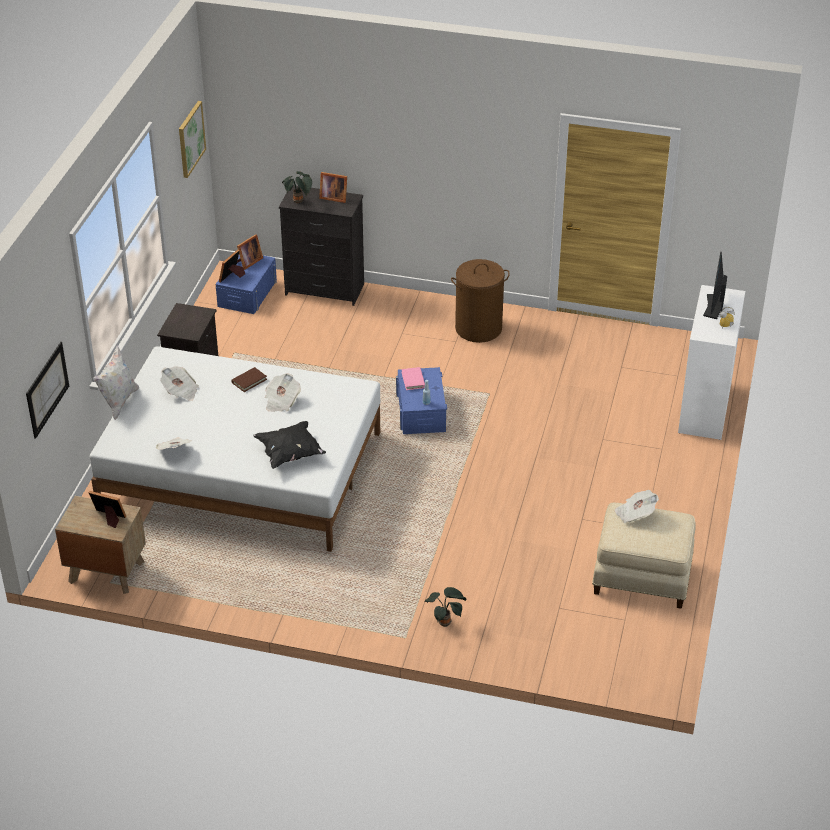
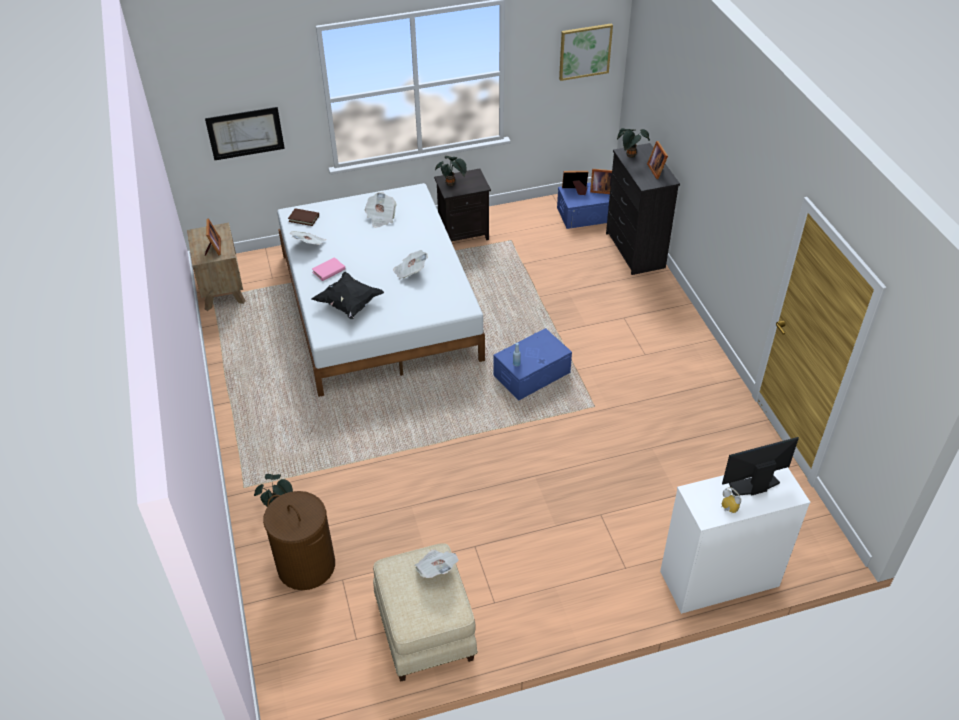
camera: 60 degrees right, 5 degrees up
white pillow [93,345,139,420] -> none
brown book [231,367,267,392] -> brown book moved to [288,208,319,226]
pink book [401,367,425,390] -> pink book moved to [312,257,346,281]
brown laundry basket [451,259,510,343] -> brown laundry basket moved to [263,491,335,590]
none -> potted plant [435,156,467,186]

